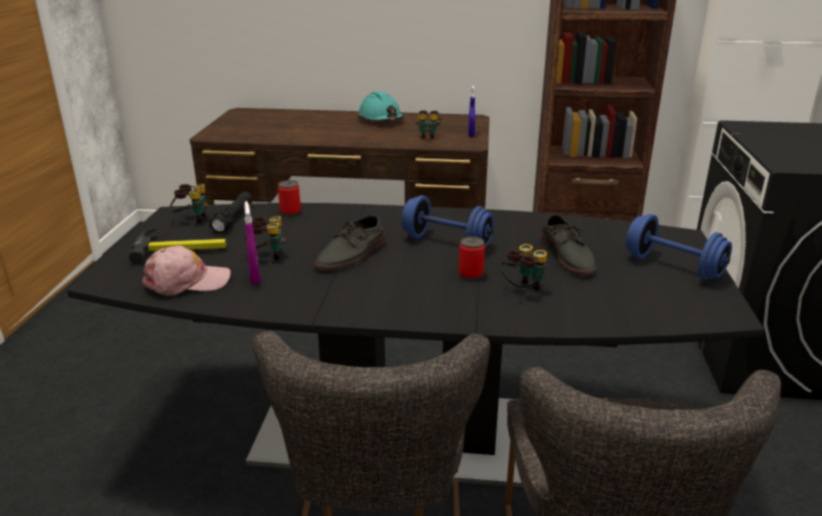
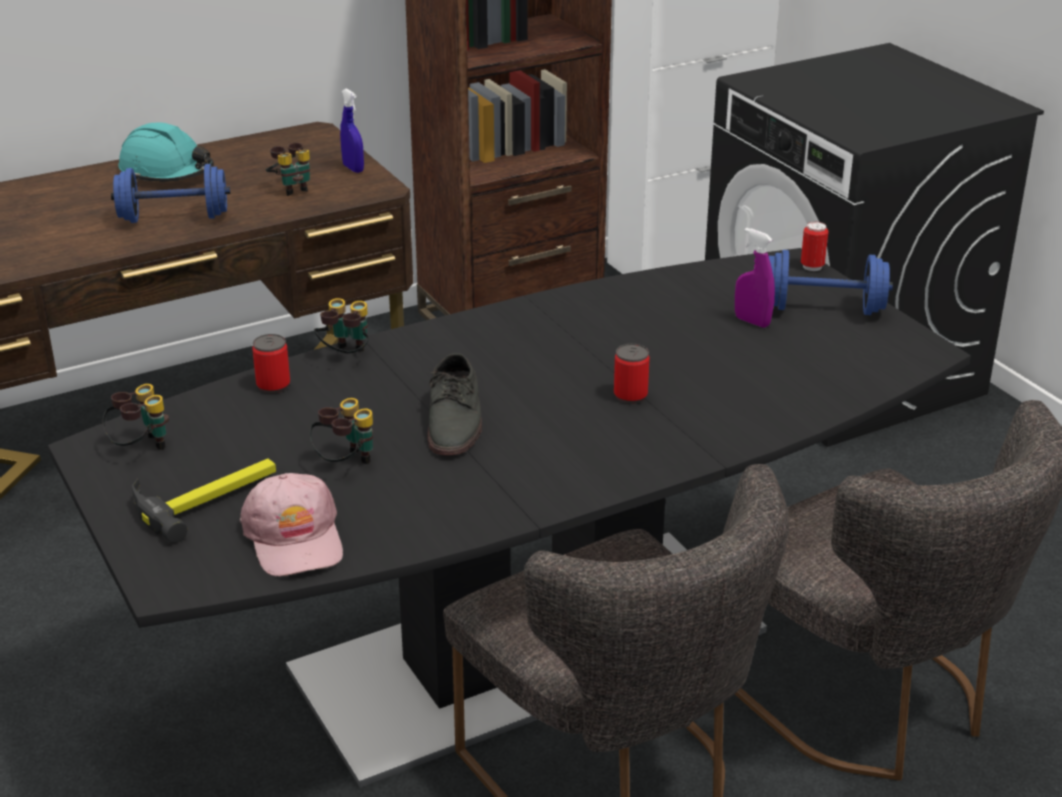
camera: 35 degrees left, 5 degrees up
pink cap [142,245,231,296] -> pink cap turned 120 degrees clockwise [240,473,343,577]
black flashlight [209,192,252,233] -> none
purple spray bottle [244,201,260,285] -> purple spray bottle moved to [735,228,775,328]
blue dumbbell [402,195,494,247] -> blue dumbbell moved to [111,164,230,223]
binoculars [500,244,547,291] -> binoculars moved to [314,298,369,353]
grey shoe [541,214,596,275] -> none
none -> can [801,221,829,271]

